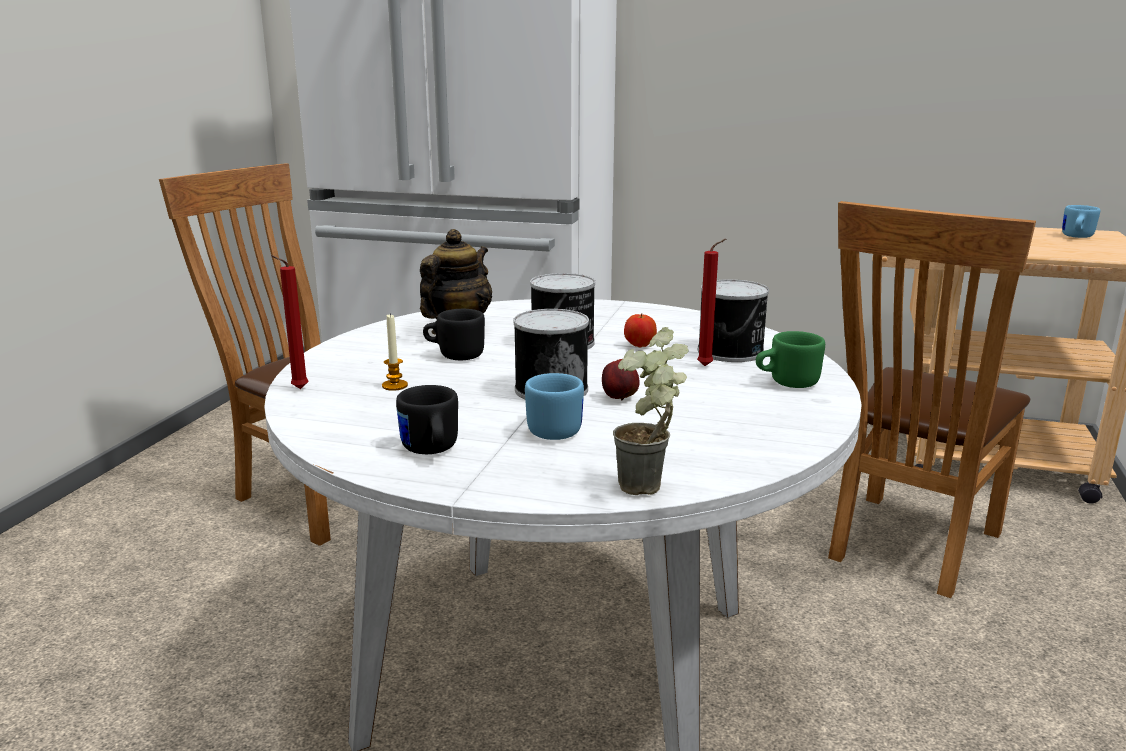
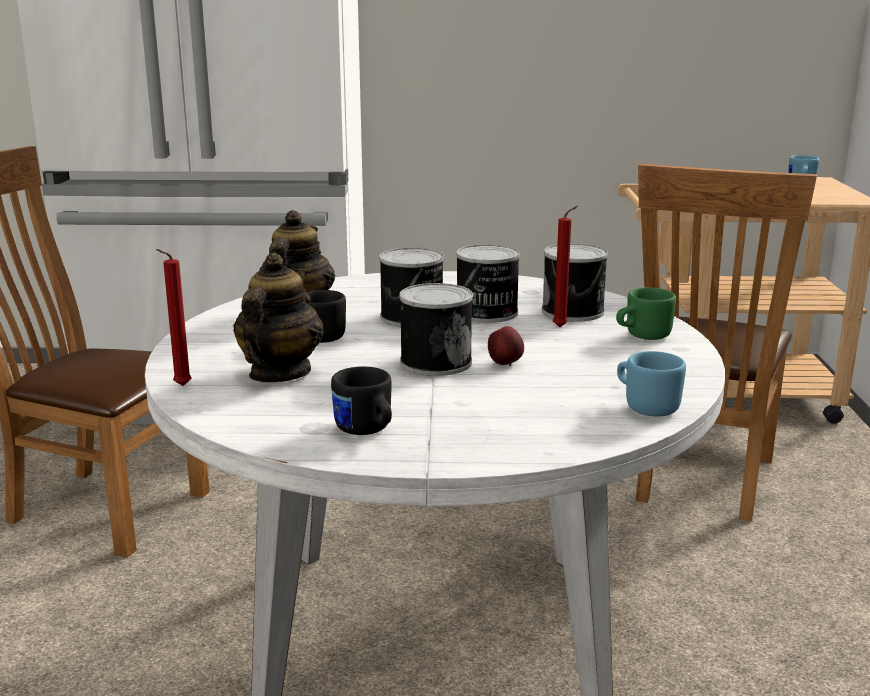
camera: 15 degrees left, 0 degrees up
candle [382,314,408,391] -> teapot [233,253,324,382]
blue mug [525,373,584,440] -> blue mug moved to [617,351,686,417]
potted plant [613,327,688,495] -> none
apple [624,313,657,347] -> can [456,244,520,323]

